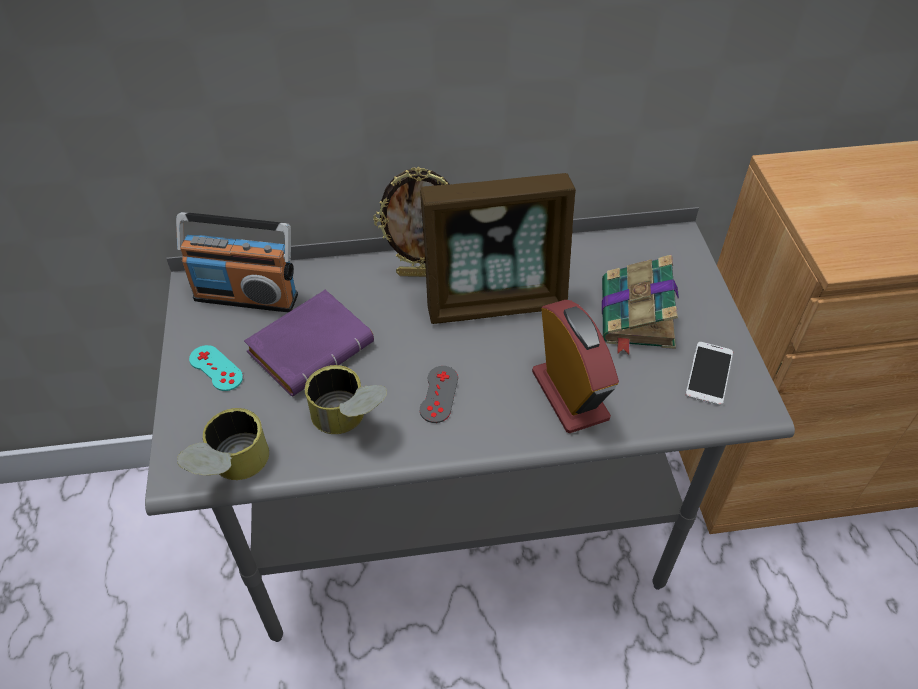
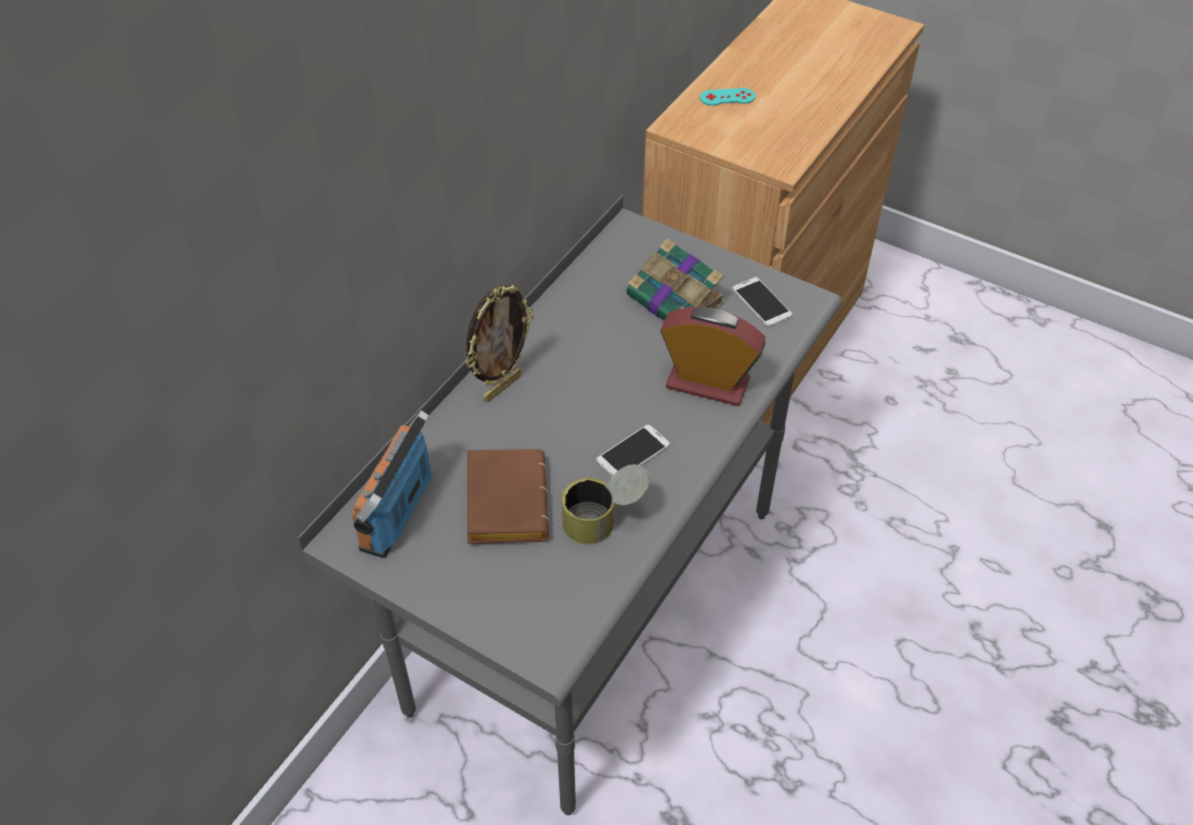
camera: 50 degrees left, 0 degrees up
radio [176,212,298,312] -> radio turned 150 degrees clockwise [352,410,432,558]
can [177,408,269,480] -> none
turquoise game controller [189,345,243,391] -> turquoise game controller moved to [700,88,755,106]
purple book [244,290,374,396] -> brown book [467,449,549,544]
picture frame [420,173,576,324] -> none
grey game controller [420,366,458,423] -> phone [596,425,670,477]

